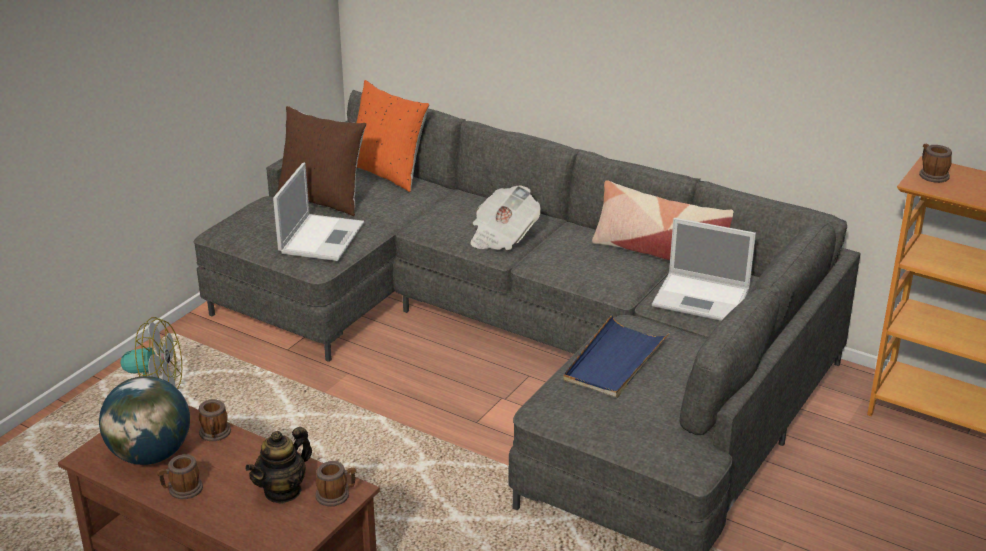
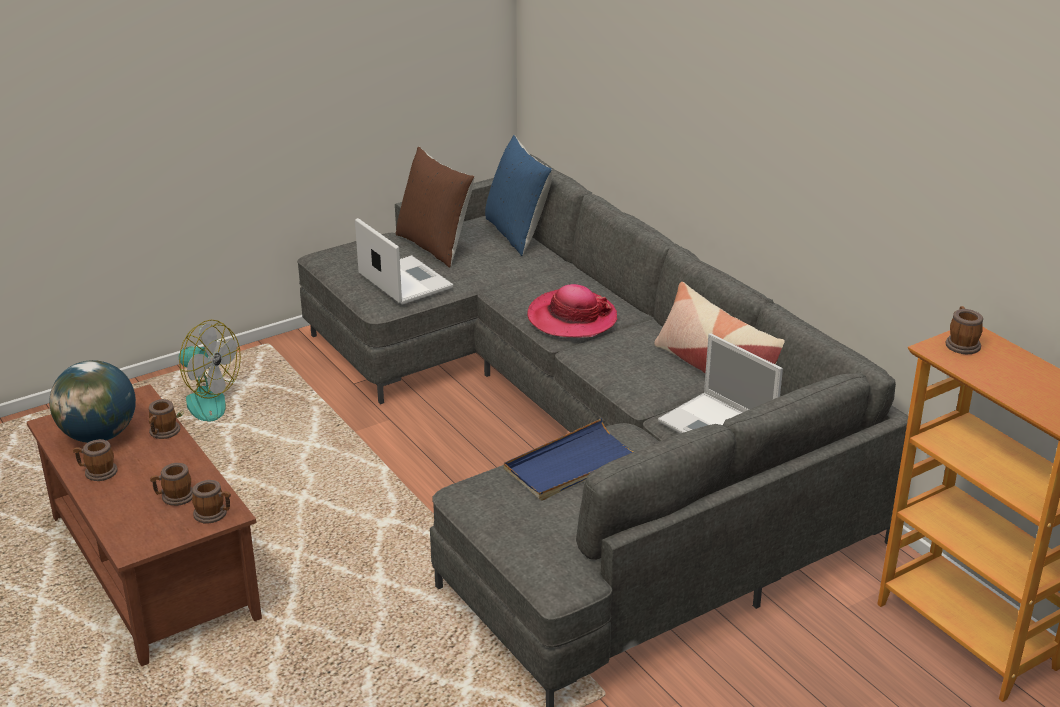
camera: 25 degrees right, 0 degrees up
teapot [245,427,312,504] -> mug [150,463,193,506]
laptop [273,163,364,261] -> laptop turned 75 degrees counterclockwise [355,218,453,305]
orange pillow [356,80,429,192] -> blue pillow [485,135,552,256]
newspaper [470,185,541,250] -> hat [527,284,618,338]

